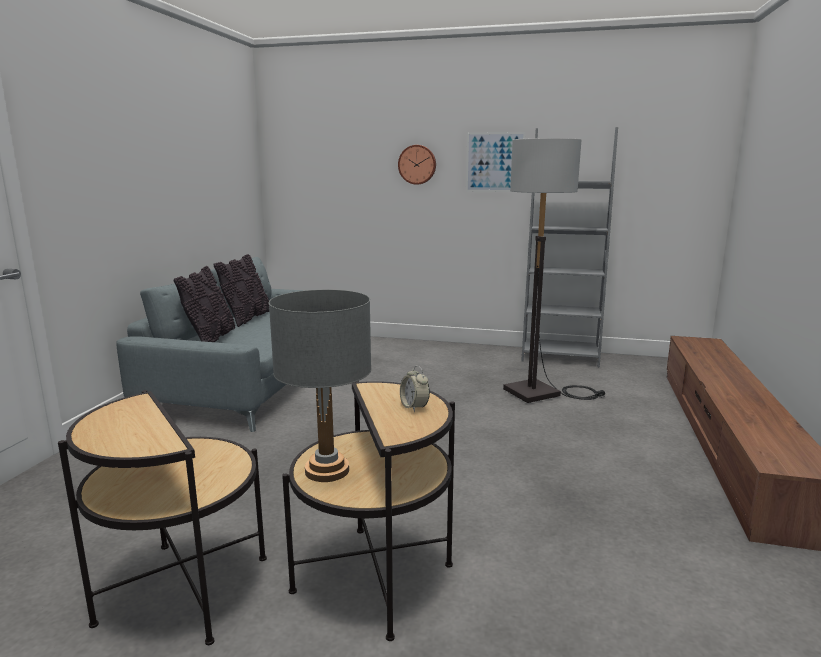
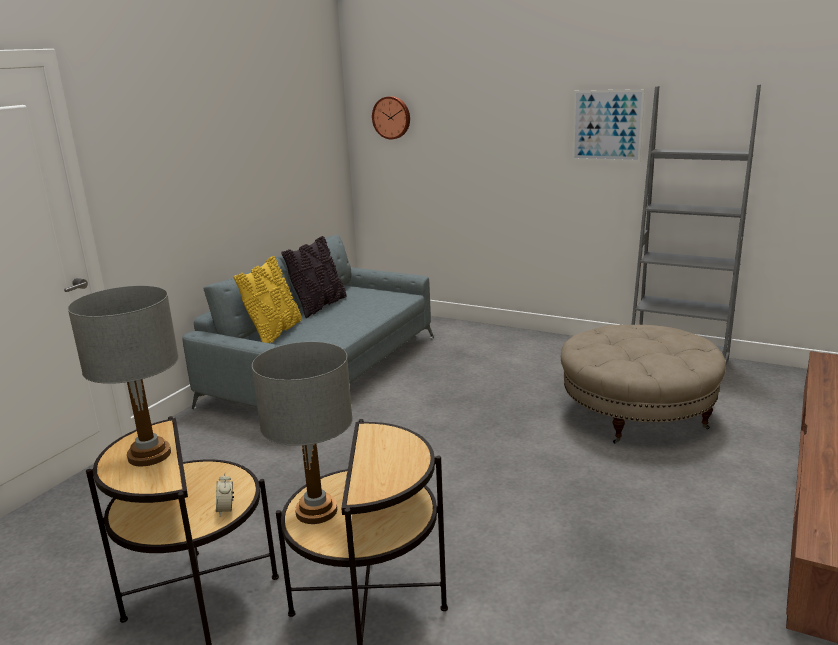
camera: 15 degrees right, 5 degrees up
black pillow [173,266,235,342] -> yellow pillow [233,256,302,343]
wall clock [398,145,436,185] -> wall clock moved to [372,96,410,139]
alarm clock [400,366,430,412] -> alarm clock moved to [216,473,234,516]
floor lamp [503,138,605,403] -> beige ottoman [561,325,726,443]
none -> grey table lamp [67,286,179,466]

